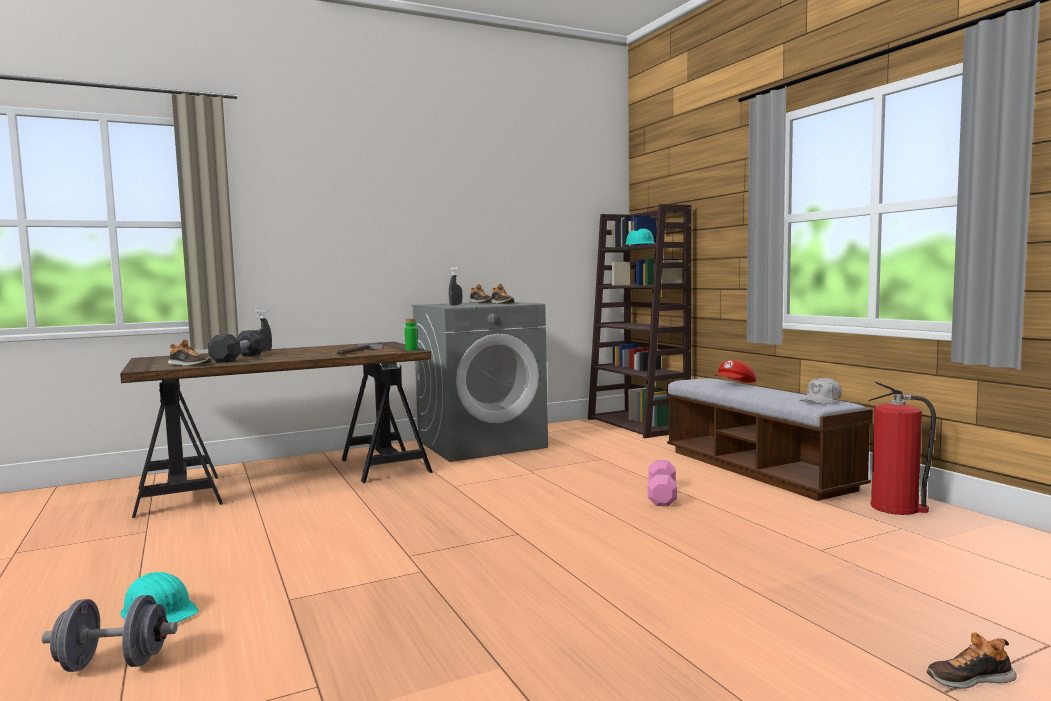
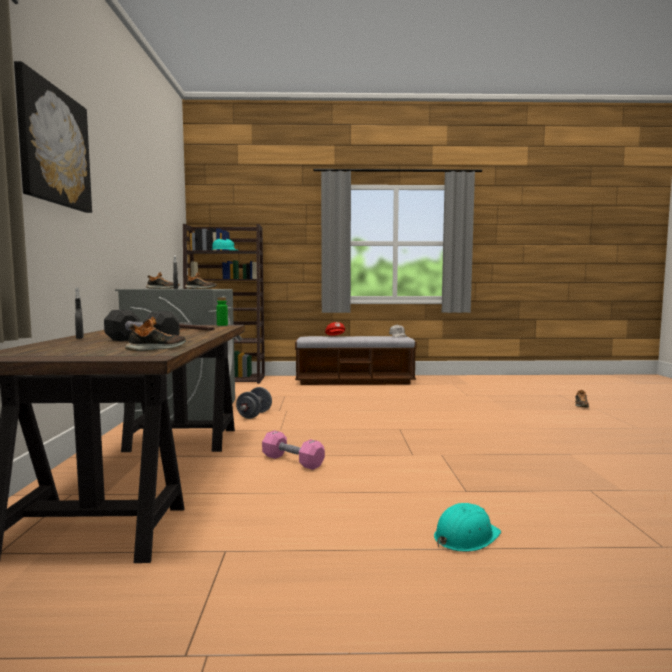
camera: 65 degrees left, 0 degrees up
grey dumbbell [42,595,178,672] -> grey dumbbell moved to [236,387,272,419]
pink dumbbell [648,460,677,506] -> pink dumbbell moved to [262,430,325,470]
fire extinguisher [868,381,936,515] -> none
none -> picture [14,61,92,213]

